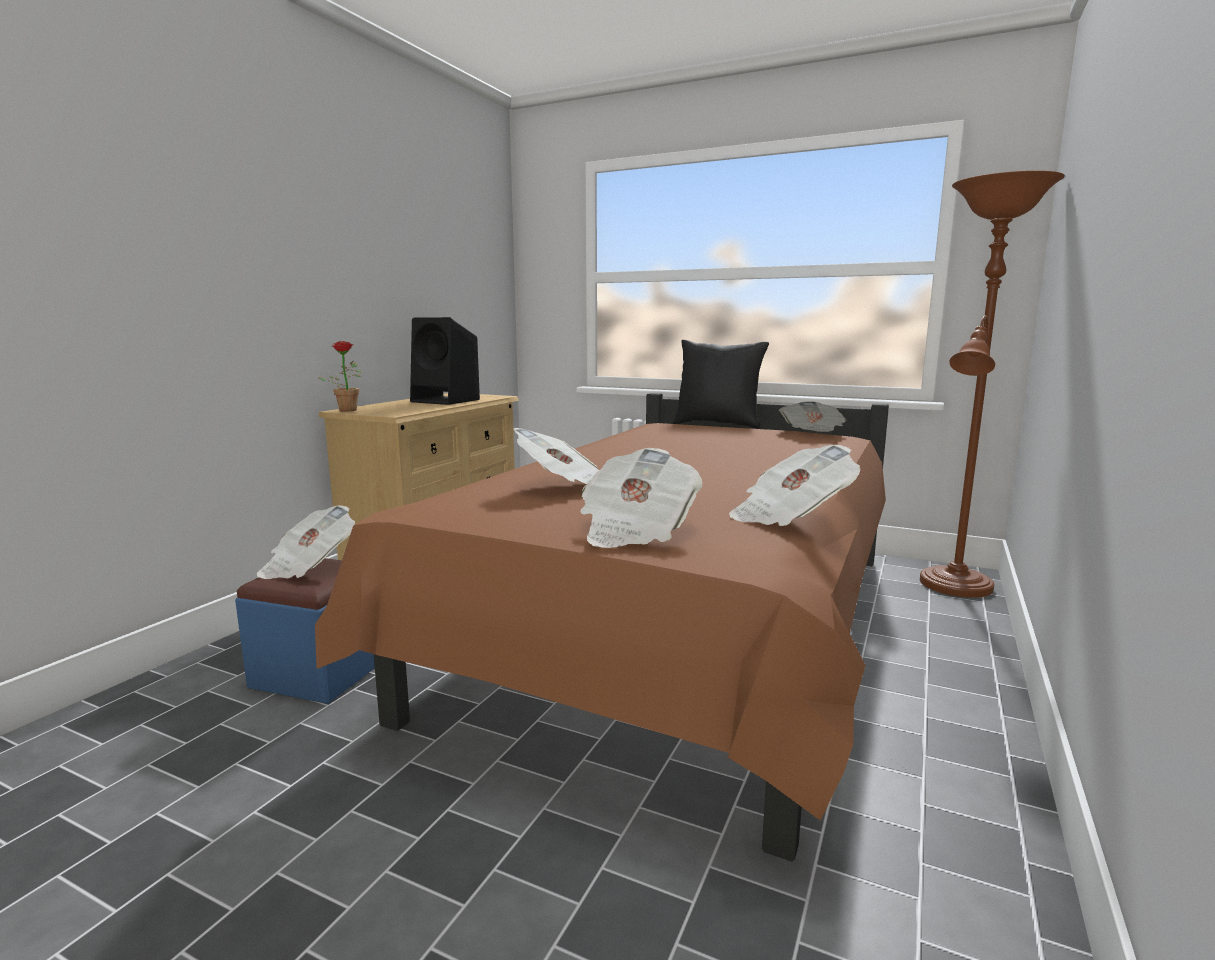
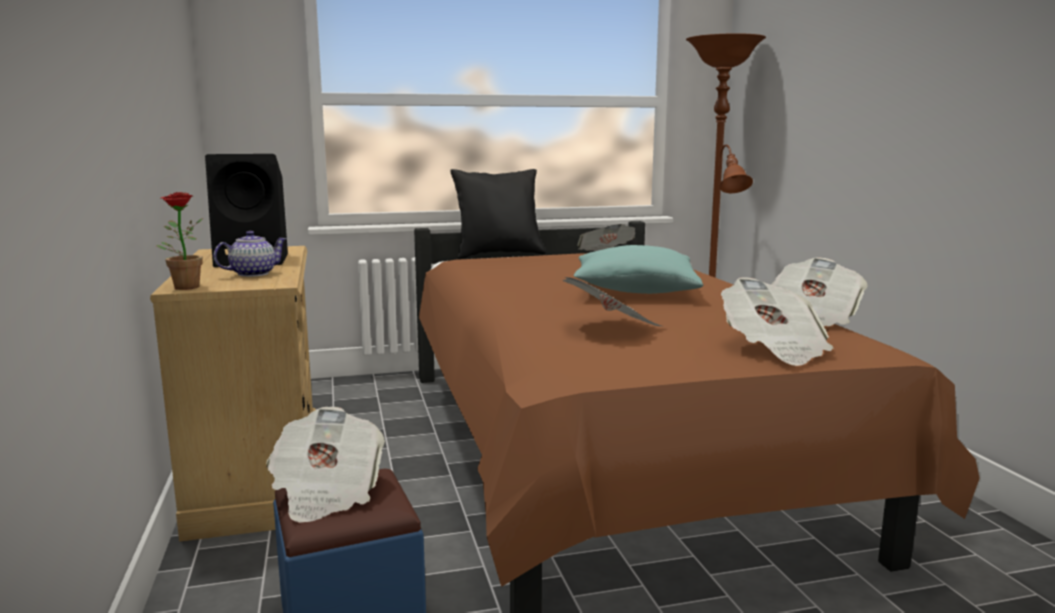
camera: 40 degrees left, 0 degrees up
none -> teapot [213,231,287,277]
none -> turquoise pillow [574,245,703,294]

